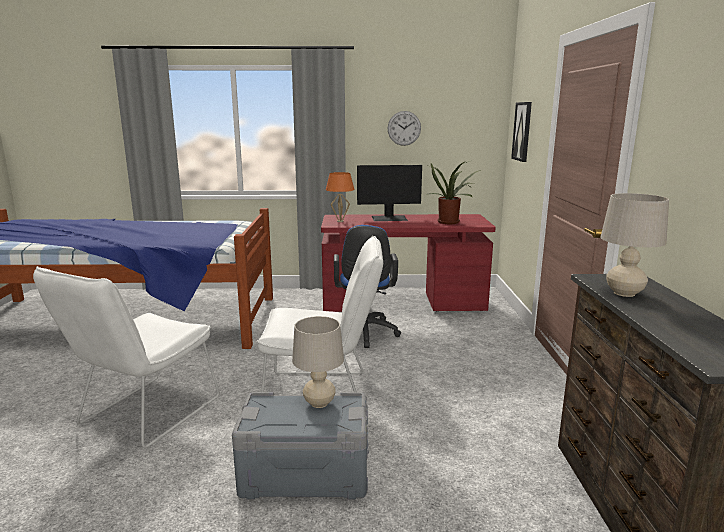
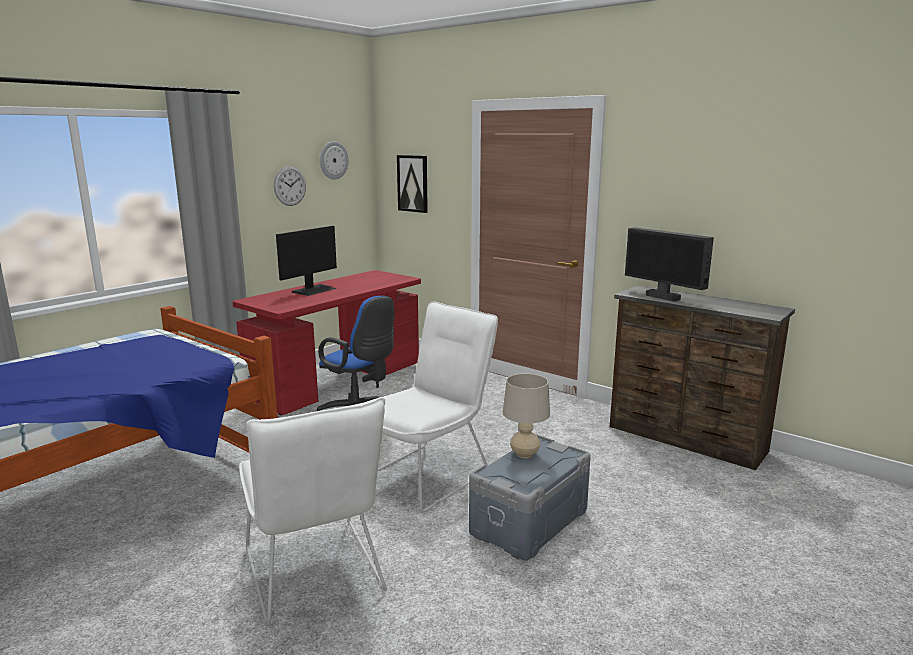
camera: 50 degrees left, 0 degrees up
orange table lamp [326,172,355,222] -> none
potted plant [426,160,481,224] -> none
beige table lamp [600,193,669,297] -> monitor [625,227,714,302]
none -> wall clock [320,141,348,180]

